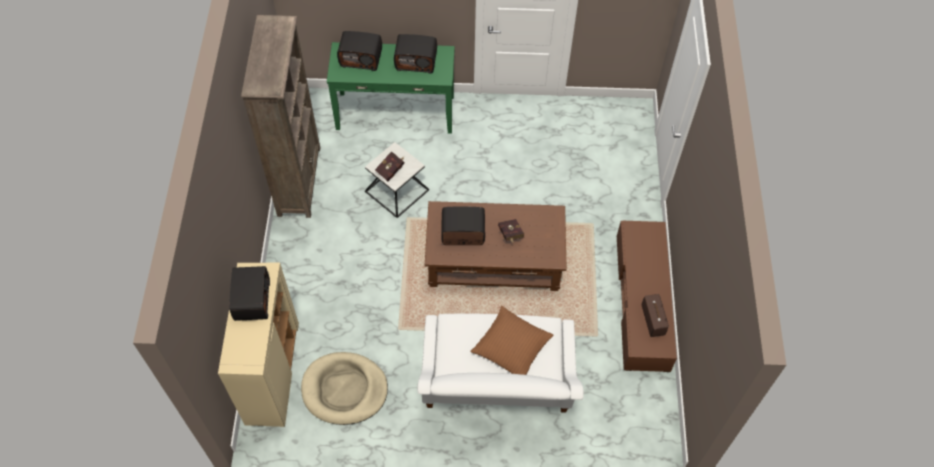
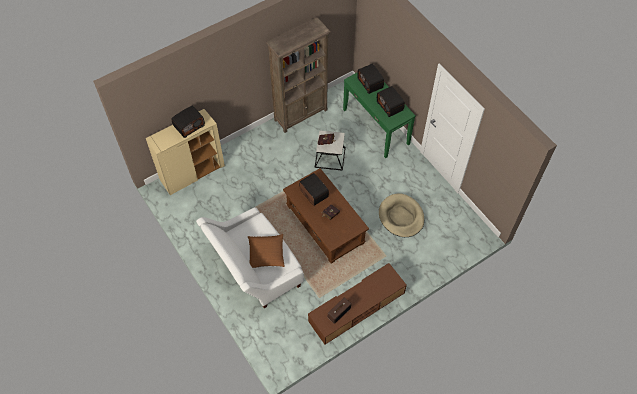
camera: 55 degrees right, 0 degrees up
beige dog bed [301,352,388,425] -> beige dog bed moved to [379,194,424,237]

